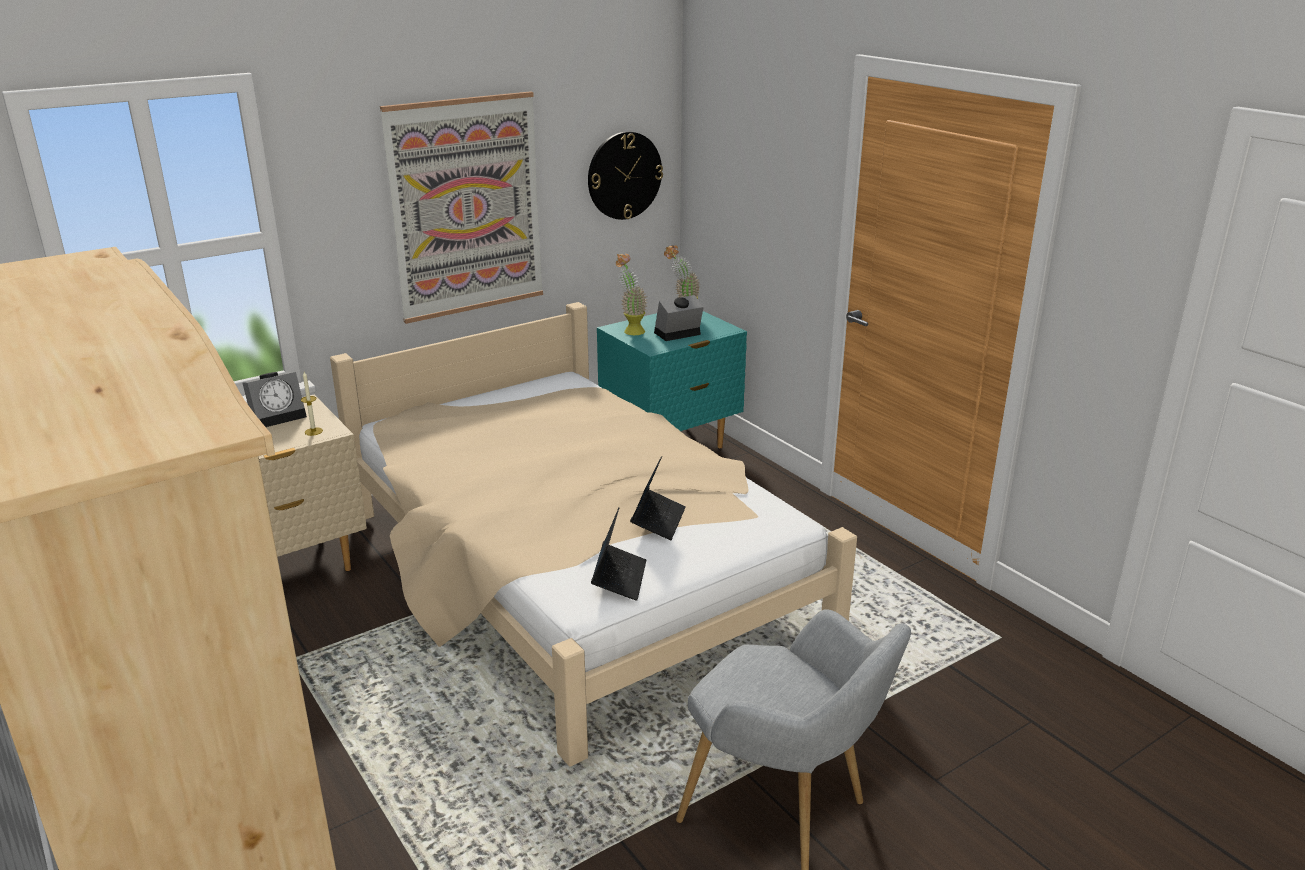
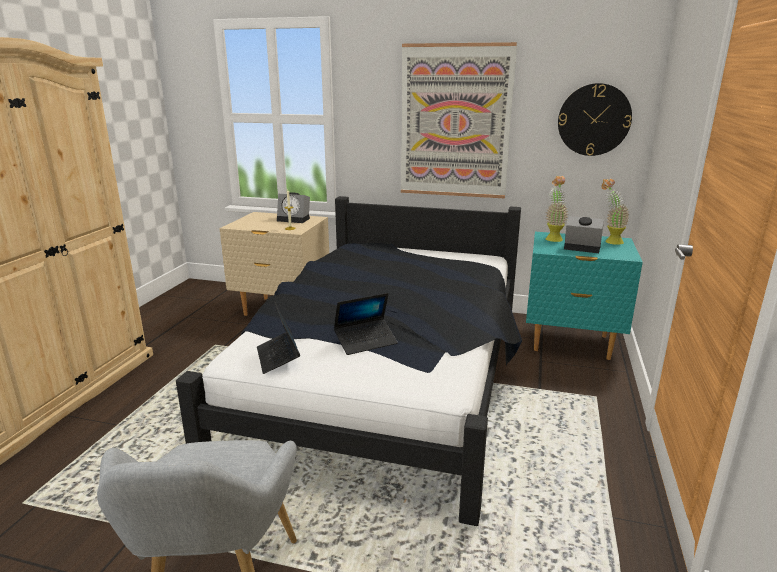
camera: 50 degrees right, 5 degrees down
beige bed [330,302,857,767] -> black bed [176,196,522,526]
laptop [591,508,647,601] -> laptop turned 105 degrees clockwise [257,301,300,374]

